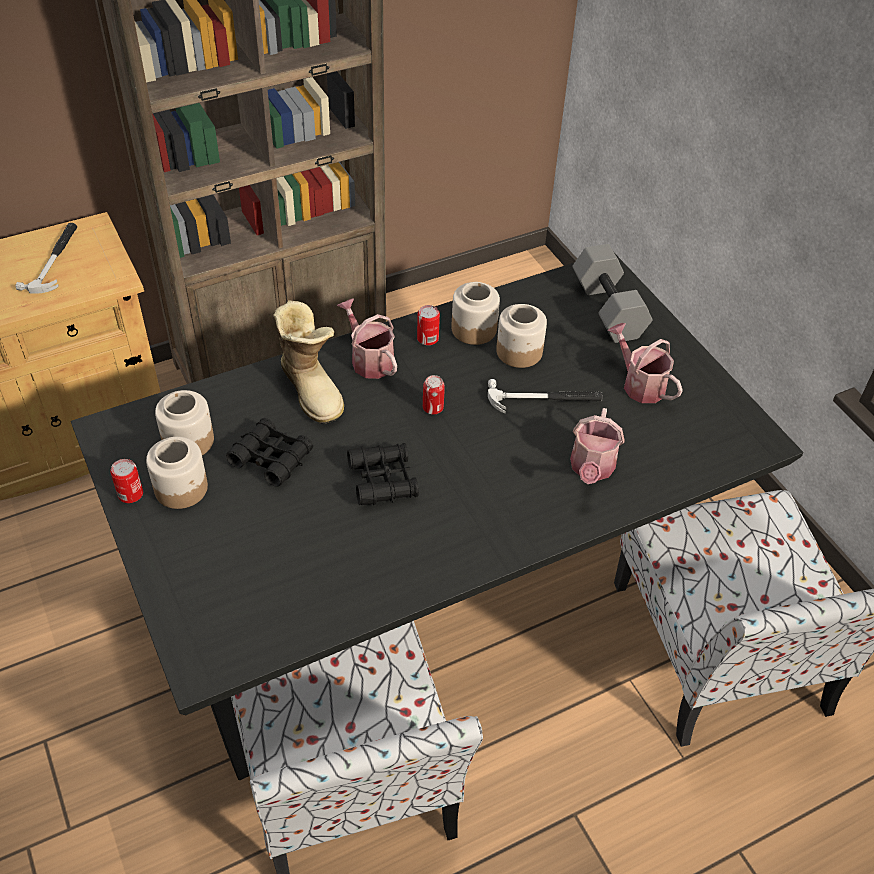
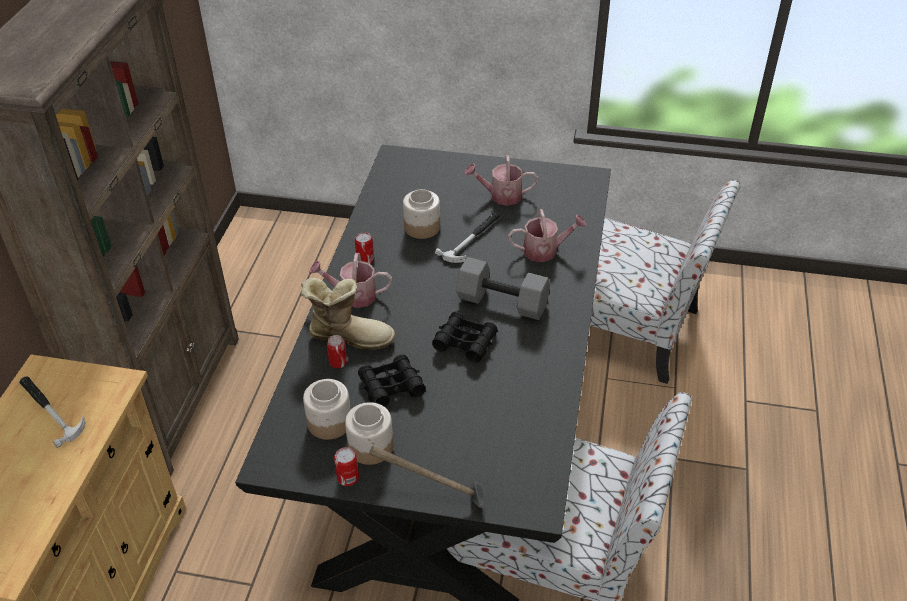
camera: 50 degrees left, 5 degrees down
can [423,375,445,414] -> can moved to [327,335,347,368]
jar [451,282,500,345] -> none
watering can [570,408,625,484] -> watering can turned 60 degrees counterclockwise [508,209,587,262]
grey dumbbell [572,244,652,343] -> grey dumbbell moved to [456,257,550,320]
none -> hammer [370,446,485,508]

